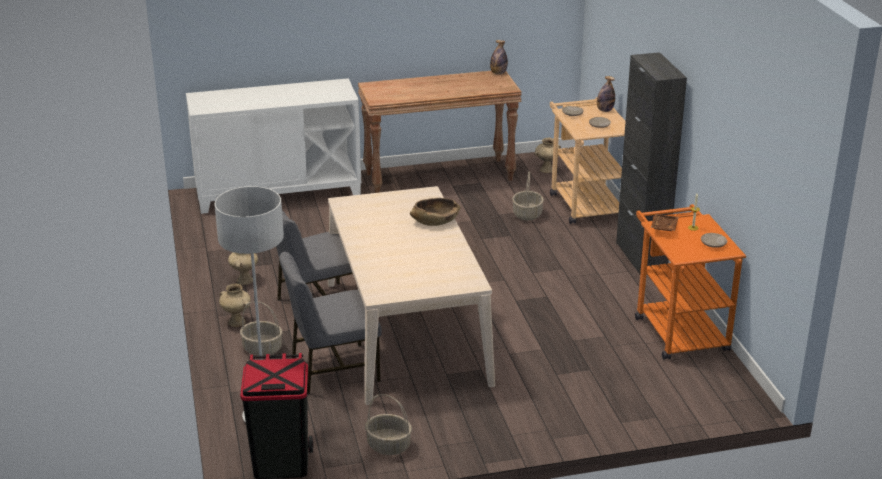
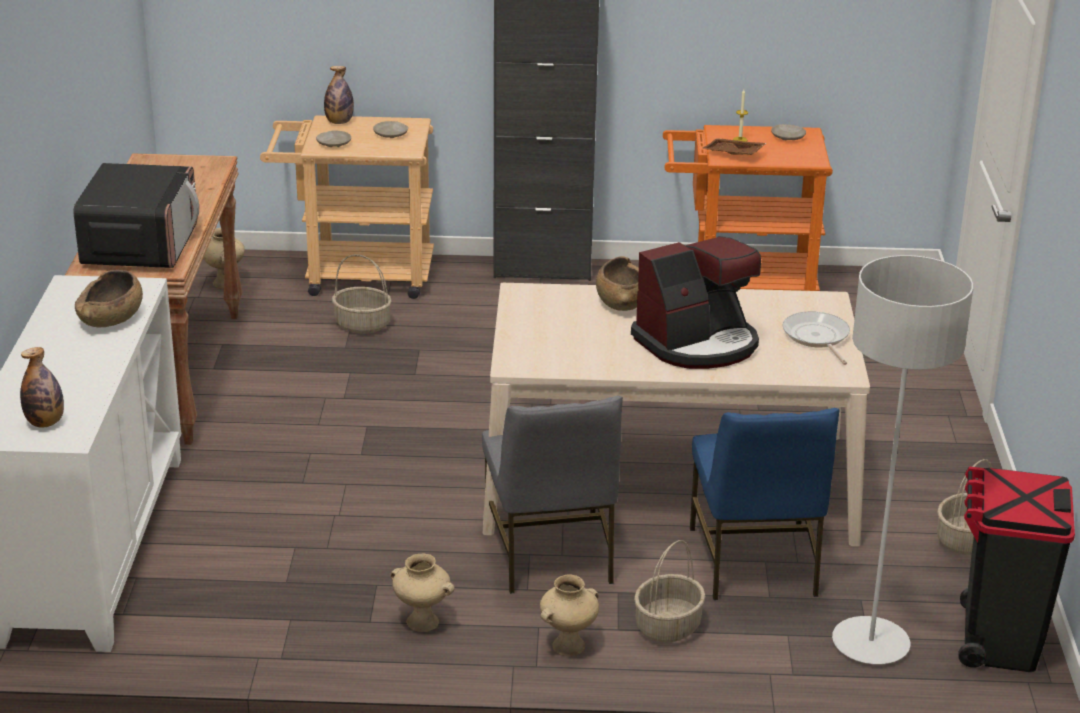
camera: 75 degrees left, 0 degrees up
grey chair [279,252,382,394] -> blue chair [690,408,840,600]
bottle [490,40,508,74] -> bottle moved to [20,347,64,427]
none -> microwave [74,163,199,268]
none -> brown bowl [75,270,143,328]
none -> coffee machine [631,236,761,369]
none -> frying pan [782,311,850,365]

